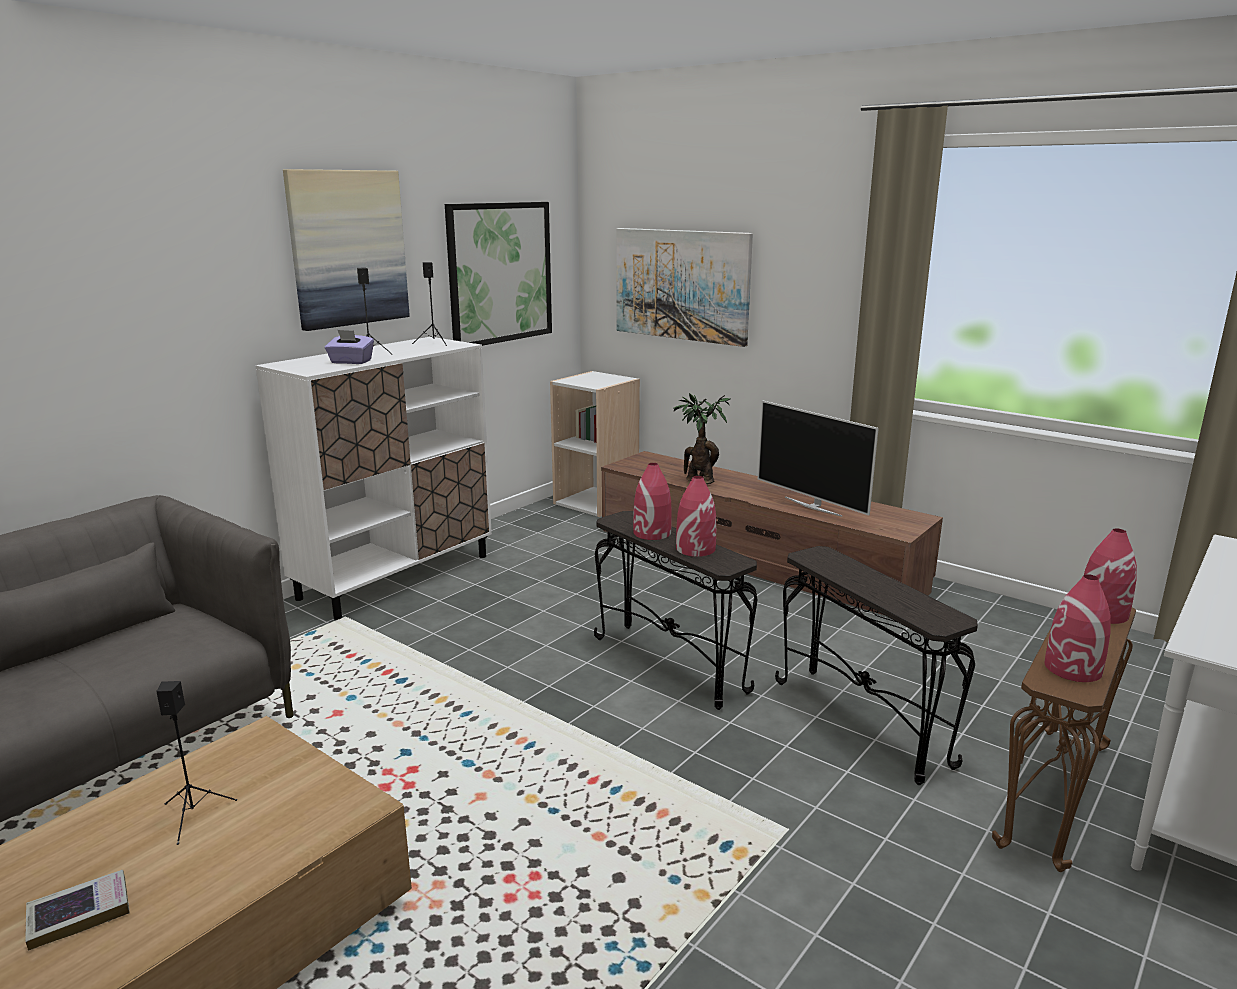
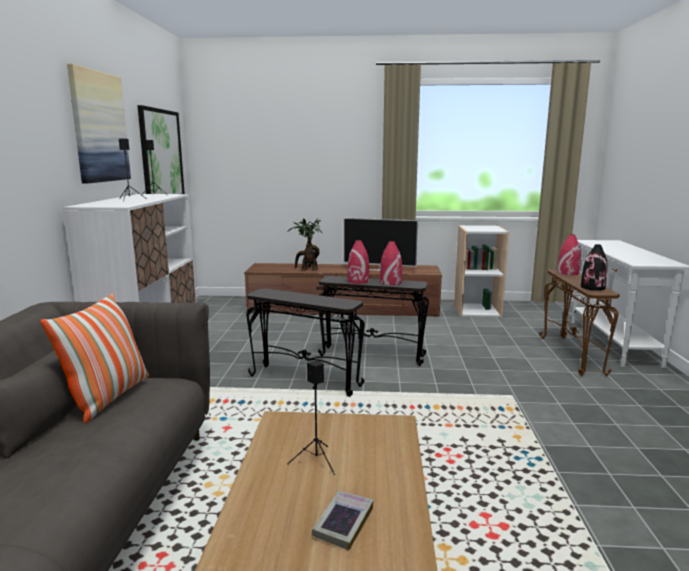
camera: 35 degrees left, 5 degrees down
purple tissue box [325,330,374,364] -> none
bookcase [550,371,640,517] -> bookcase moved to [454,225,509,317]
picture [616,228,753,347] -> none
black side table [775,546,978,785] -> black side table moved to [246,288,365,397]
red vase [1045,574,1111,682] -> black vase [581,244,608,291]
none -> pillow [40,293,149,424]

